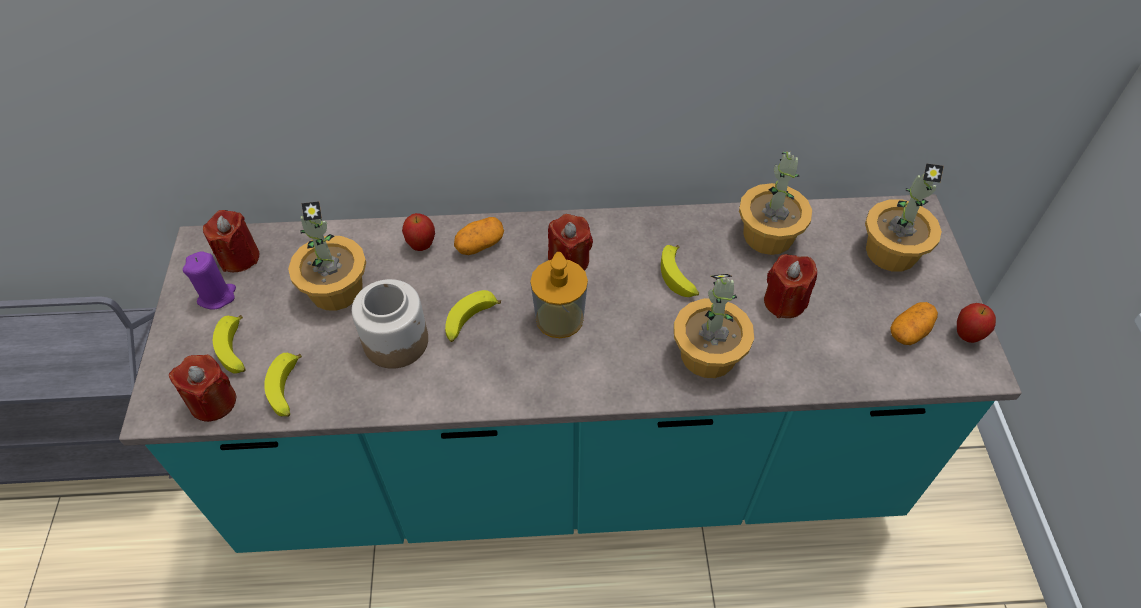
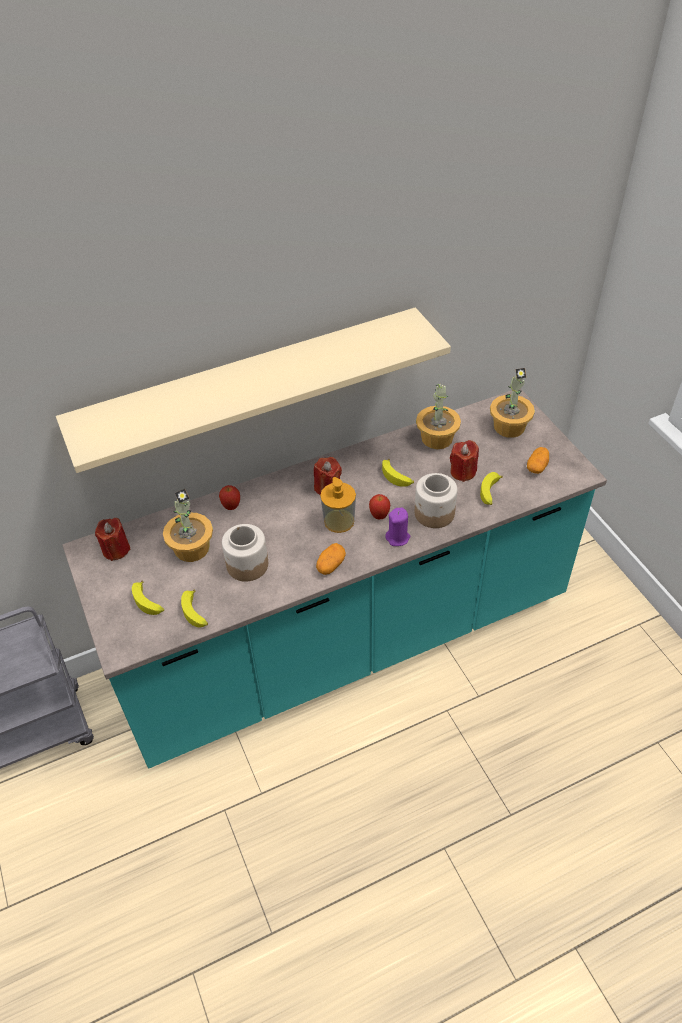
camera: 20 degrees left, 5 degrees down
red candle [169,355,237,422] -> none
purple candle [183,251,236,310] -> purple candle moved to [385,508,410,546]
banana [445,290,501,342] -> banana moved to [480,472,503,505]
potato [454,217,504,255] -> potato moved to [316,543,346,575]
potted plant [674,274,754,378] -> jar [415,473,457,528]
apple [957,303,996,343] -> apple moved to [369,494,390,520]
none -> beige shelf [56,307,451,473]

